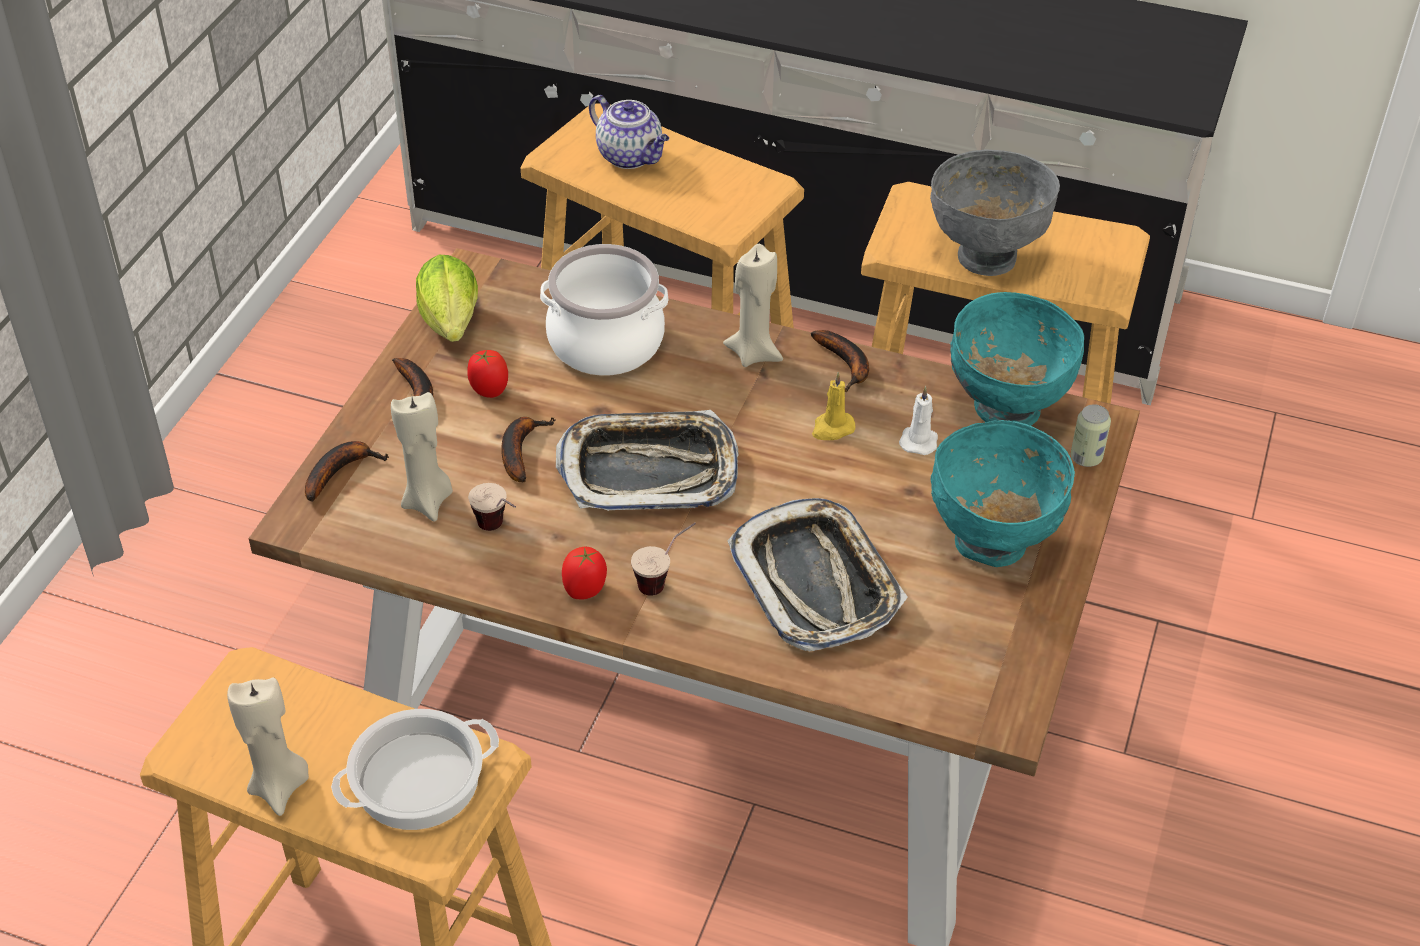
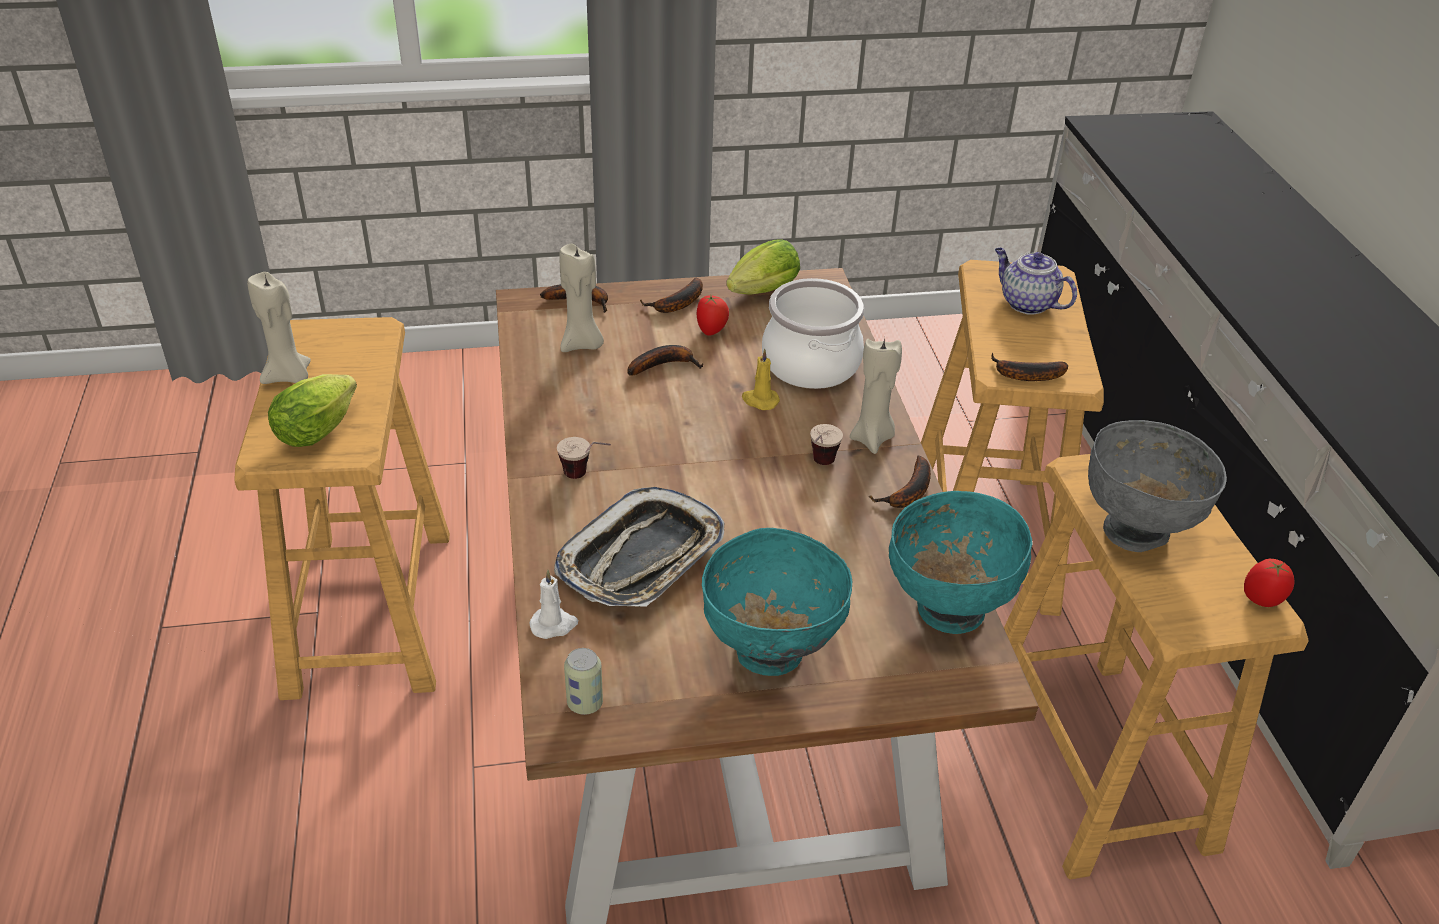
camera: 60 degrees right, 5 degrees down
cooking pot [331,709,499,830] -> lettuce [268,374,357,447]
cup [468,483,516,531] -> cup moved to [810,424,843,465]
tray [556,410,739,511] -> none
tomato [562,547,607,599] -> tomato moved to [1244,559,1295,607]
teapot [589,95,669,169] -> teapot turned 120 degrees clockwise [995,248,1077,315]
yellow candle [812,372,855,440] -> yellow candle moved to [742,349,780,410]
white candle [899,386,938,455] -> white candle moved to [529,570,578,639]
can [1071,404,1111,467] -> can moved to [564,648,603,715]
none -> banana [991,353,1068,381]

